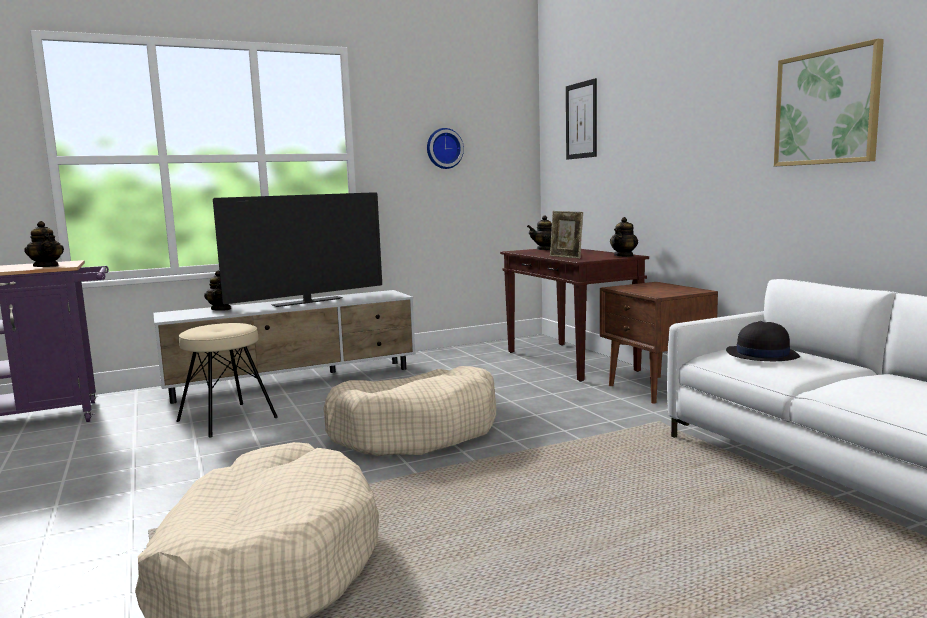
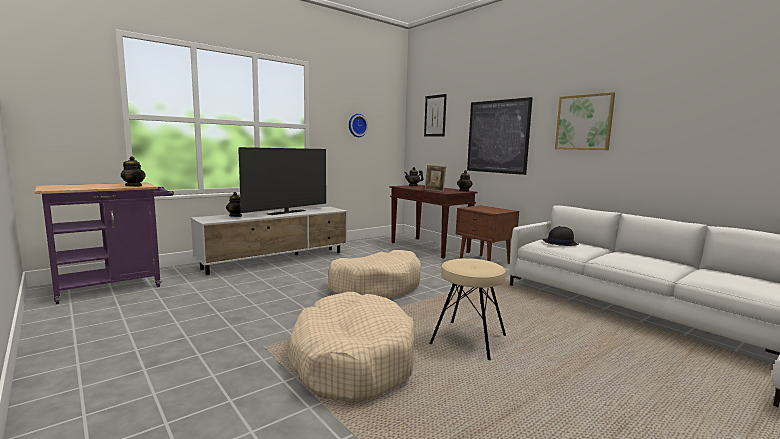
camera: 15 degrees left, 0 degrees up
beige stool [176,323,278,437] -> beige stool moved to [429,258,506,360]
none -> picture [467,97,533,175]

